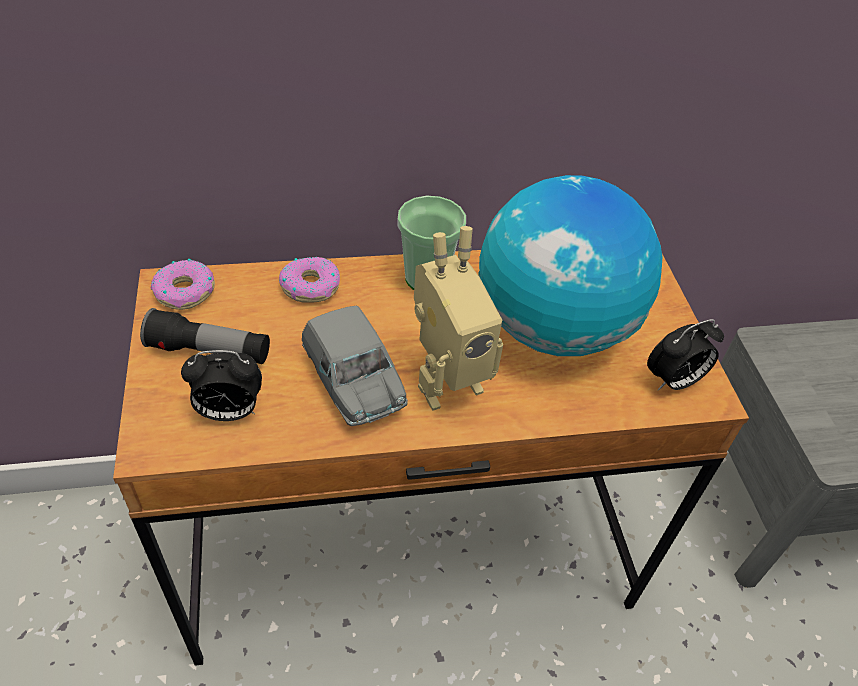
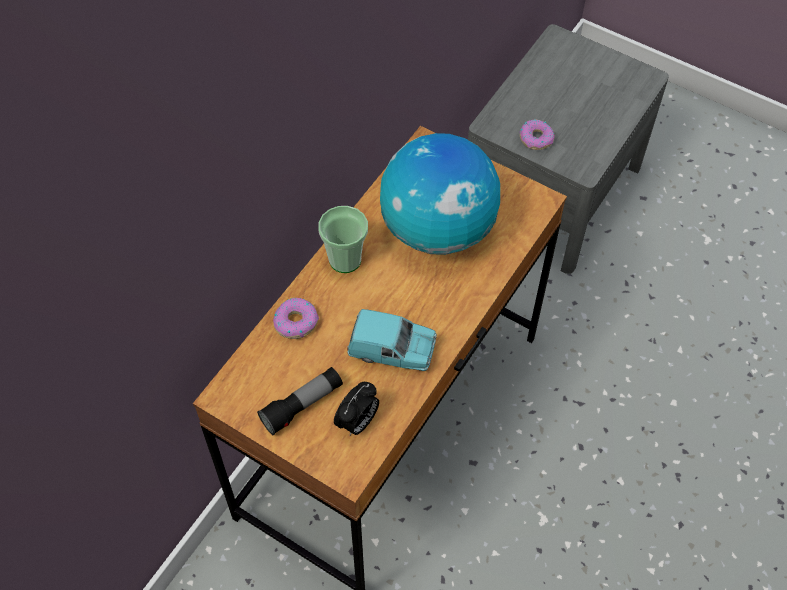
camera: 45 degrees left, 10 degrees up
donut [151,259,215,310] -> donut moved to [519,119,555,150]
grey toy car [302,306,408,426] -> turquoise toy car [347,309,437,371]
toy robot [414,226,503,411] -> none
alarm clock [647,319,724,390] -> none

